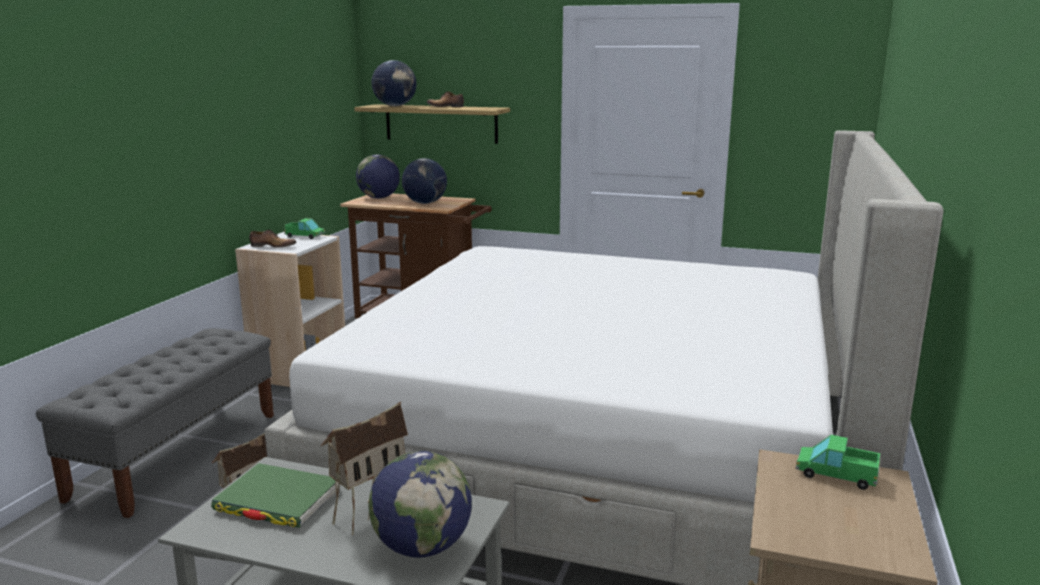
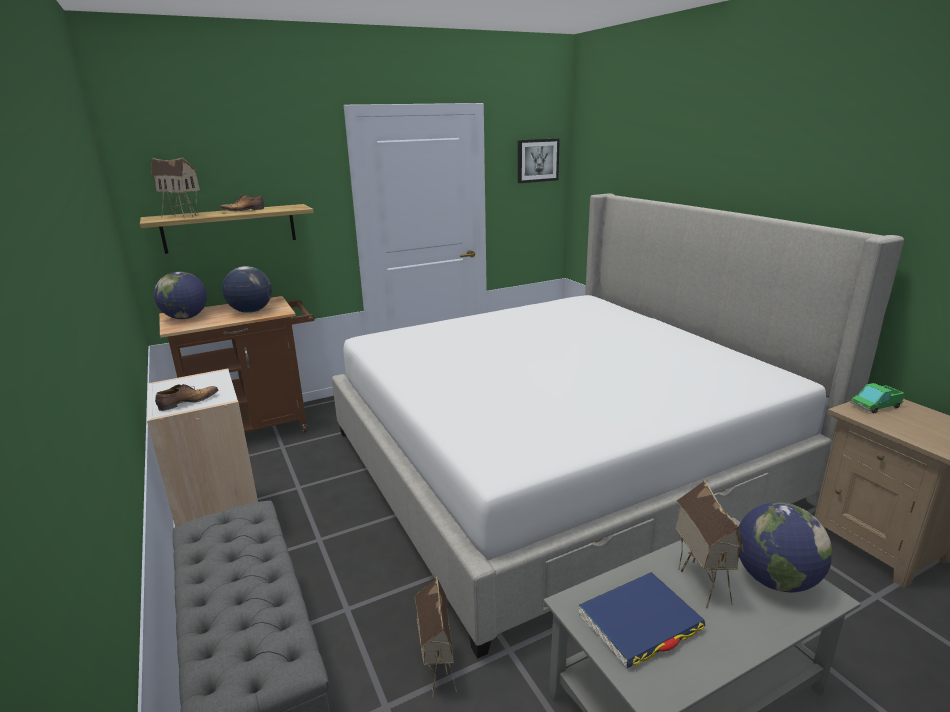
camera: 45 degrees left, 5 degrees up
green book [211,463,340,528] -> blue book [579,572,705,668]
toy truck [284,218,325,239] -> none
globe [371,60,417,106] -> toy house [151,158,200,219]
none -> picture [518,138,560,183]

